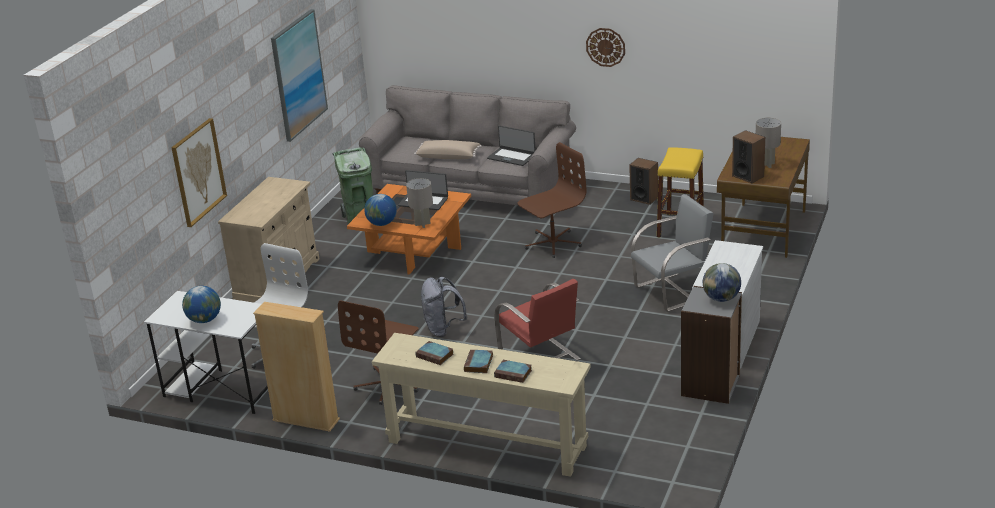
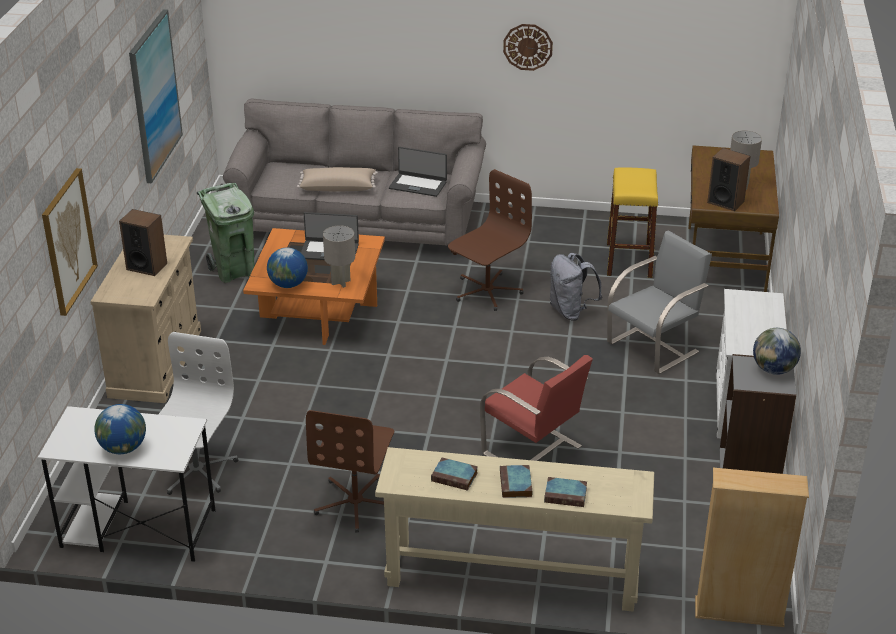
camera: 15 degrees left, 5 degrees up
beige bookcase [253,302,340,431] -> beige bookcase moved to [695,468,809,627]
grey backpack [421,277,467,337] -> grey backpack moved to [550,253,602,321]
speaker [629,158,658,205] -> speaker moved to [119,209,167,276]

